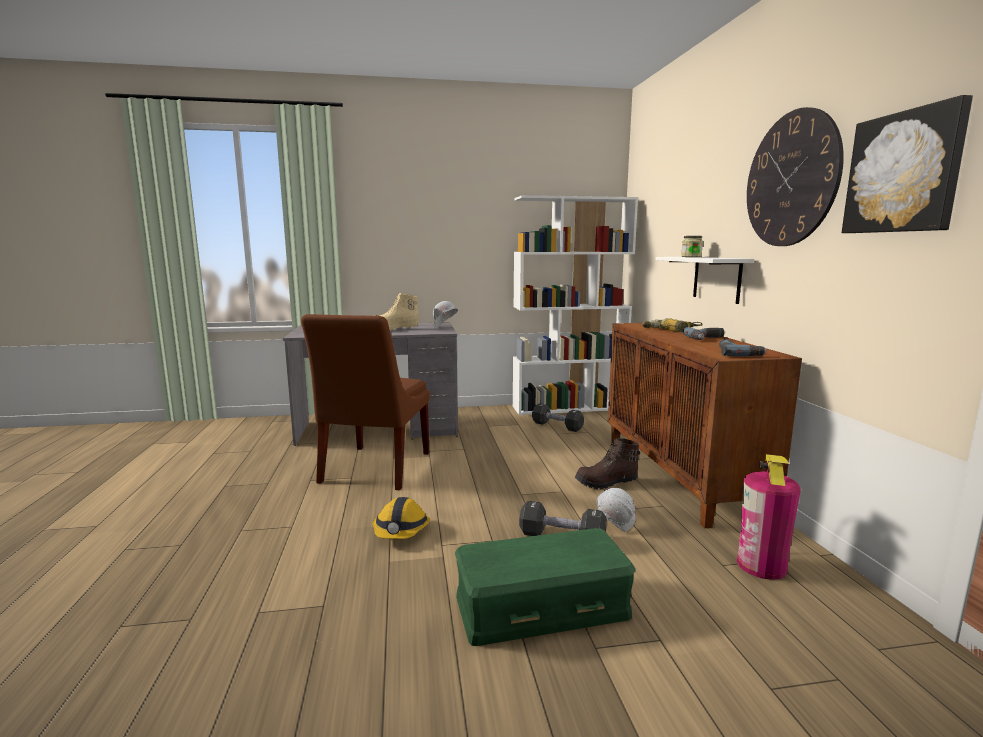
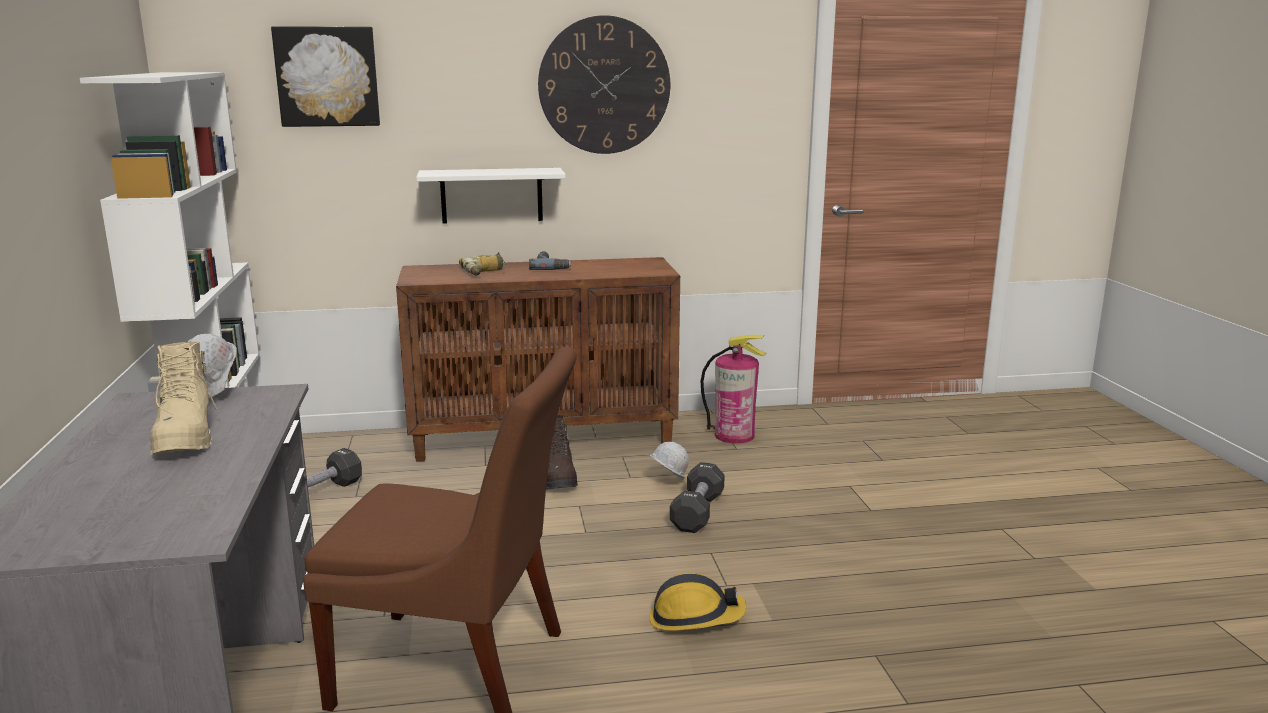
camera: 90 degrees left, 5 degrees up
green storage box [455,528,636,646] -> none
jar [681,236,703,257] -> none
power drill [719,339,767,356] -> none
picture [842,95,973,233] -> picture moved to [271,26,380,127]

